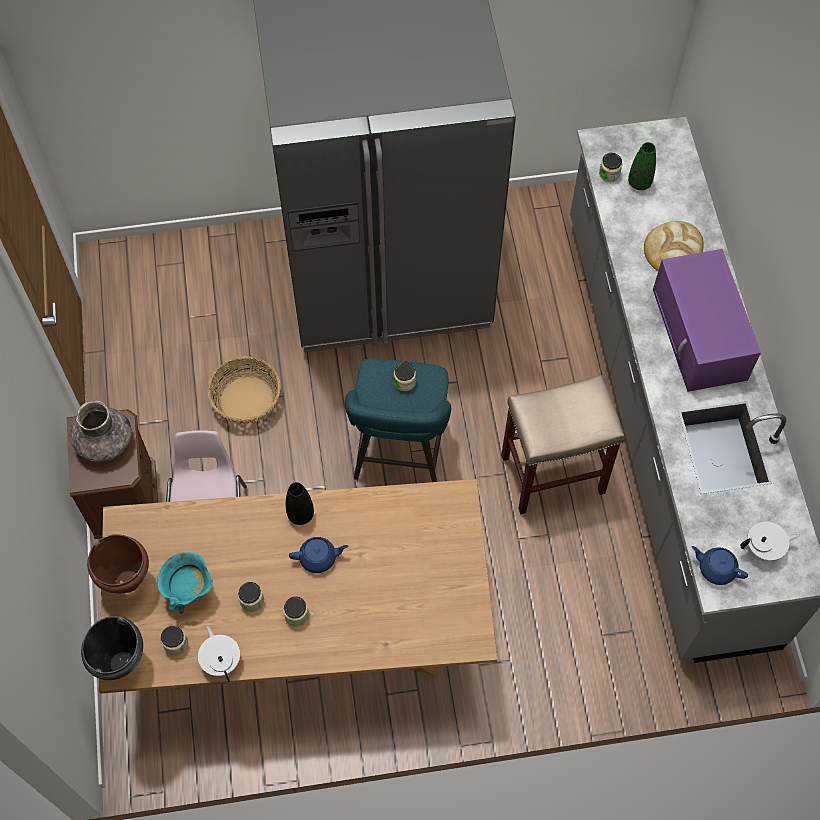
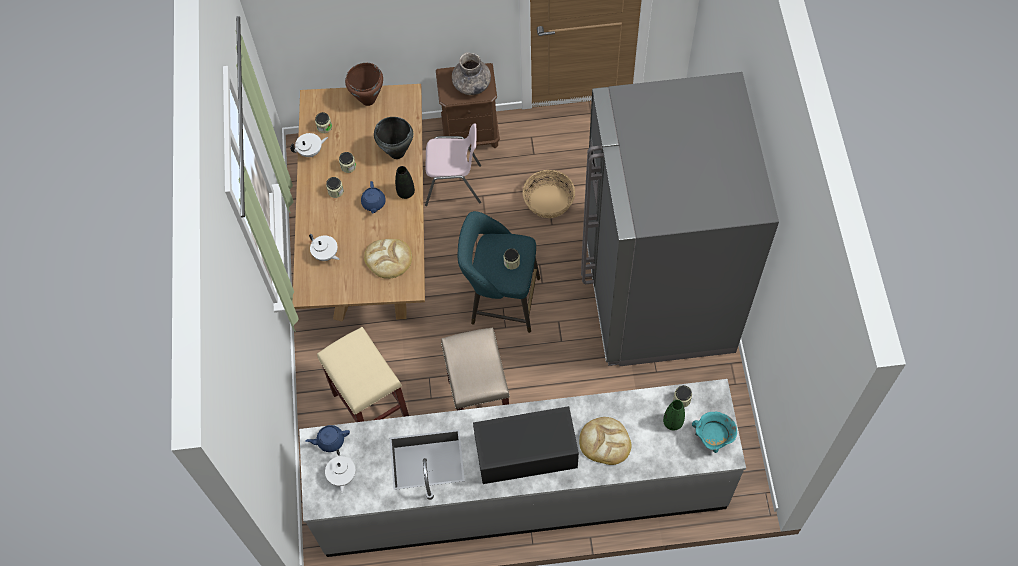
camera: 95 degrees right, 0 degrees up
black cooking pot [81,616,143,680] -> black cooking pot moved to [374,117,413,159]
turquoise cooking pot [157,552,213,614] -> turquoise cooking pot moved to [692,411,737,453]
purple microwave [653,249,761,392] -> black microwave [473,406,579,484]
blue teapot [691,546,748,585] -> blue teapot turned 135 degrees counterclockwise [305,425,350,452]
none -> white teapot [309,234,339,261]
none -> beige stool [317,327,409,422]
none -> bread [364,239,412,279]

